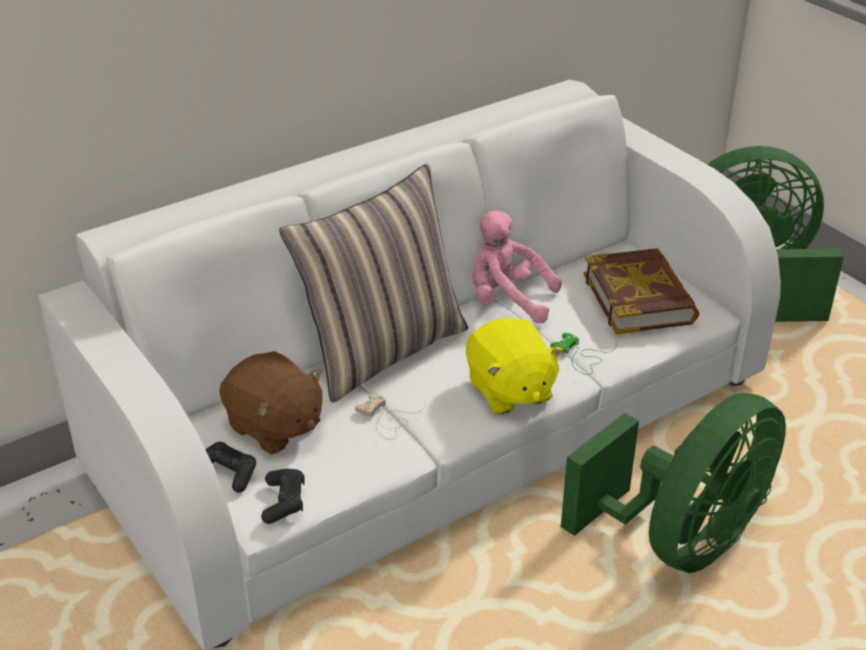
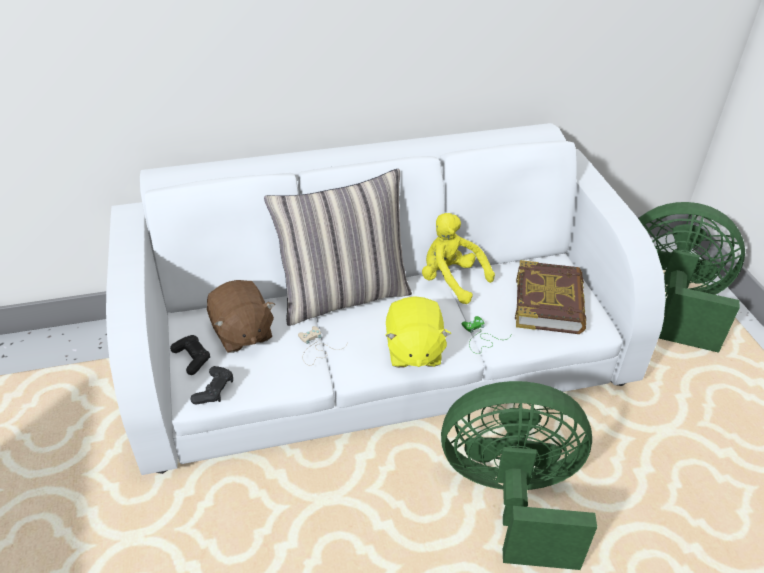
camera: 20 degrees right, 5 degrees up
pink plush toy [472,210,562,323] -> yellow plush toy [422,213,495,304]
green fan [561,393,786,573] -> green fan turned 150 degrees counterclockwise [441,381,597,570]

